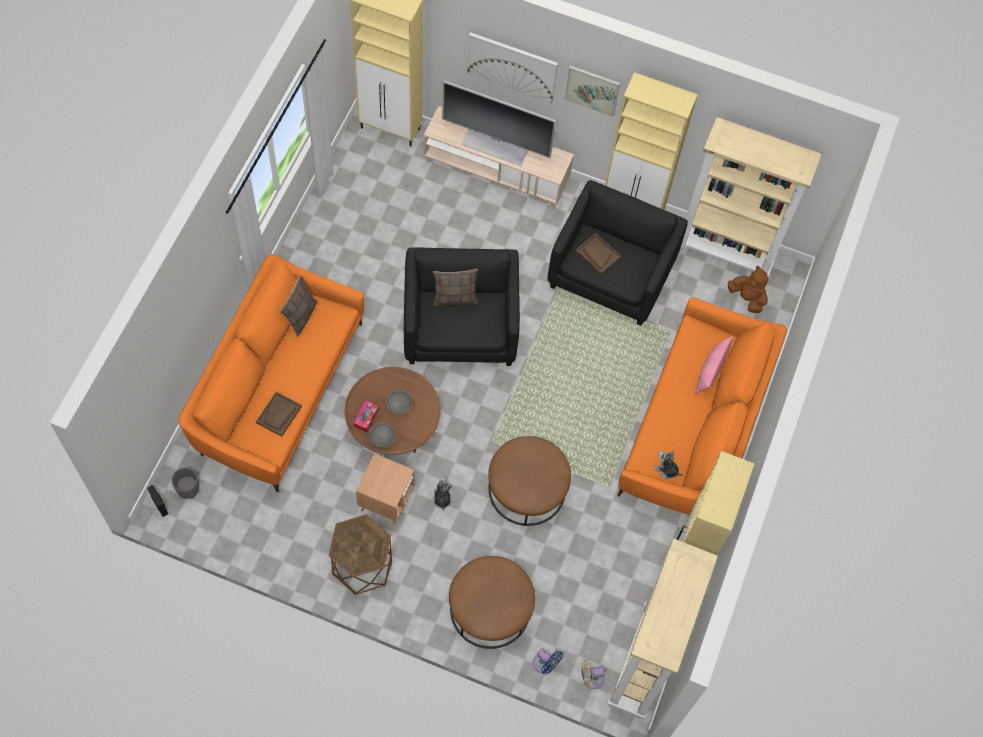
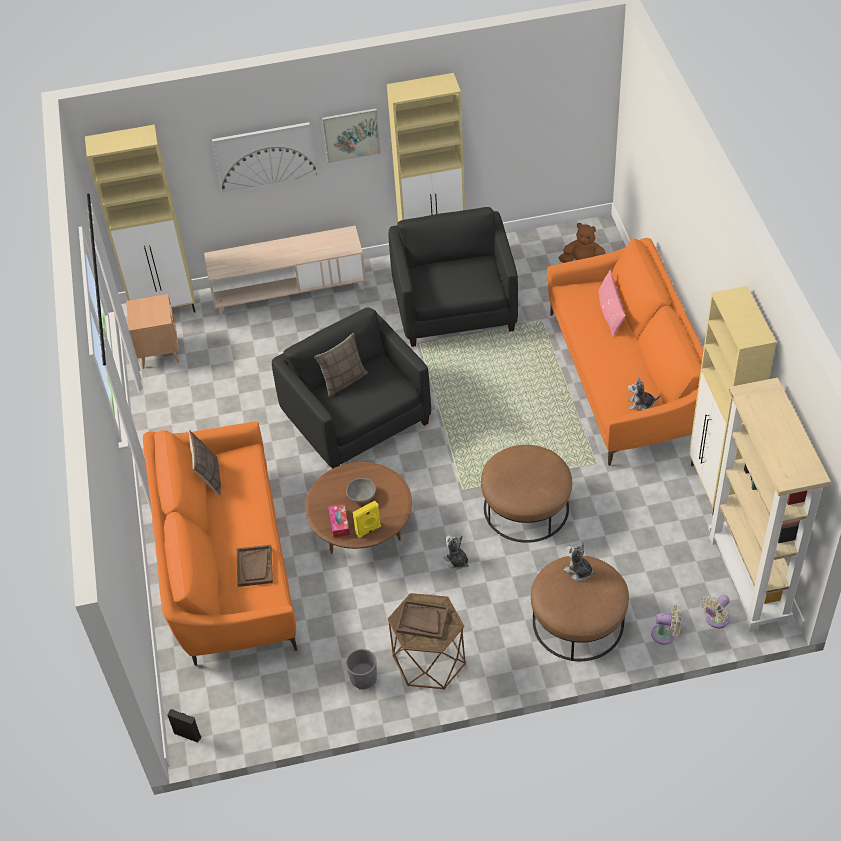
camera: 25 degrees left, 15 degrees down
grey planter [171,467,199,499] -> grey planter moved to [346,649,377,690]
brown side table [356,453,414,525] -> brown side table moved to [126,294,180,369]
grey bowl [369,423,396,447] -> yellow speaker [353,501,381,538]
television [442,80,556,166] -> none
blue fan [533,648,563,675] -> beige fan [651,604,682,645]
brown tray [576,233,621,274] -> brown tray moved to [396,600,449,640]
beige bookcase [680,117,822,277] -> none
none -> plush toy [564,543,596,581]

